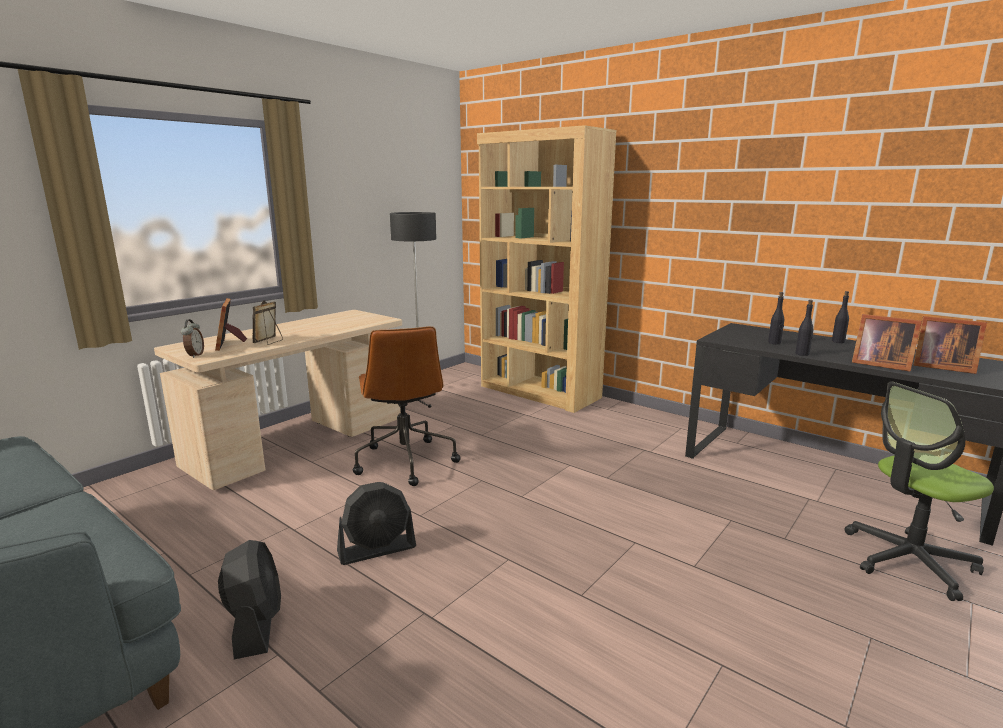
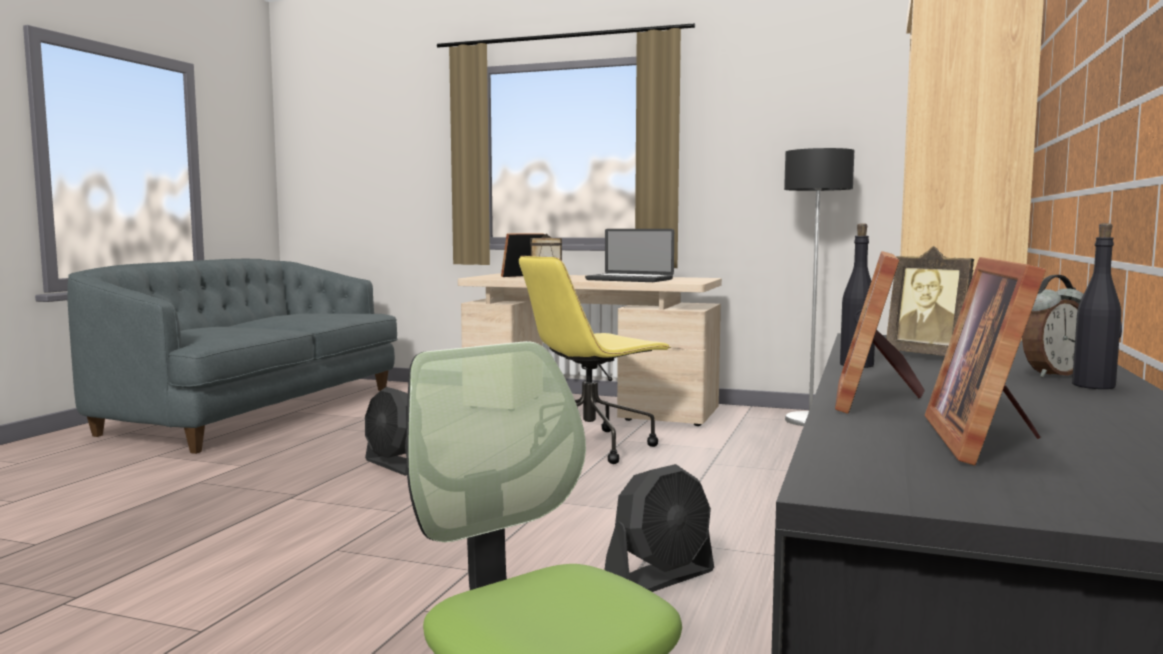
camera: 70 degrees right, 10 degrees down
alarm clock [181,319,204,358] -> alarm clock moved to [1022,275,1084,378]
black fan [218,540,281,660] -> black fan moved to [604,464,714,592]
brown office chair [353,326,461,486] -> yellow office chair [519,256,671,464]
black bottle [768,292,784,344] -> picture frame [886,246,974,356]
none -> laptop [585,229,674,282]

